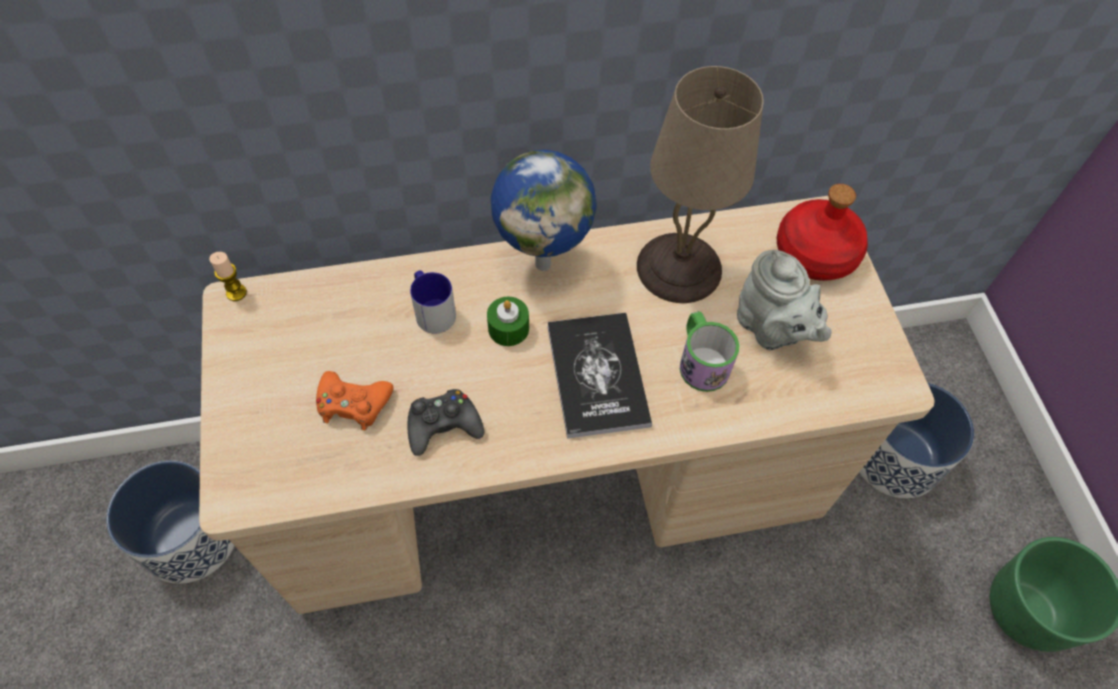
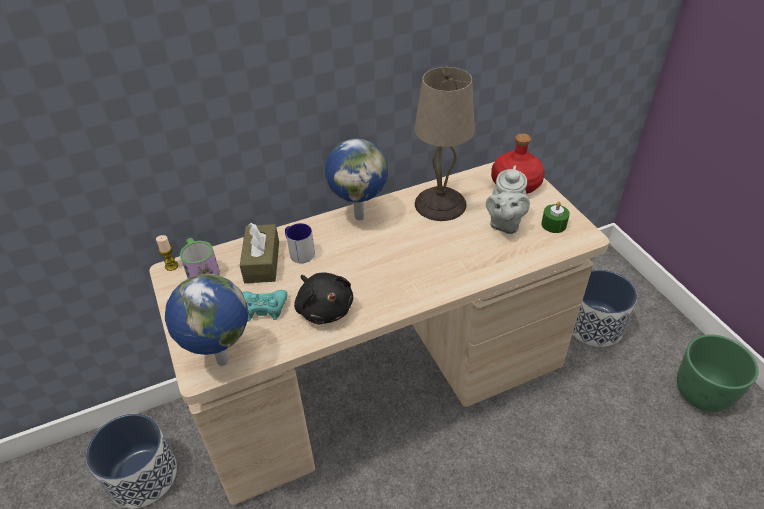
camera: 10 degrees left, 15 degrees down
orange game controller [316,371,393,430] -> turquoise game controller [242,290,287,321]
black game controller [408,389,484,456] -> black plush toy [294,273,353,324]
green candle [487,297,529,346] -> green candle moved to [541,201,570,233]
book [548,313,652,439] -> none
mug [680,311,739,392] -> mug moved to [180,238,220,278]
grey teapot [737,250,832,350] -> grey teapot turned 60 degrees clockwise [486,166,530,234]
none -> globe [165,274,248,366]
none -> brown tissue box [240,223,279,283]

